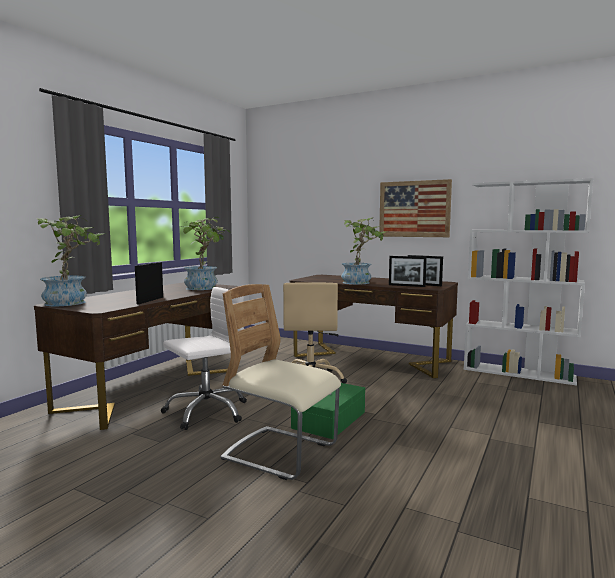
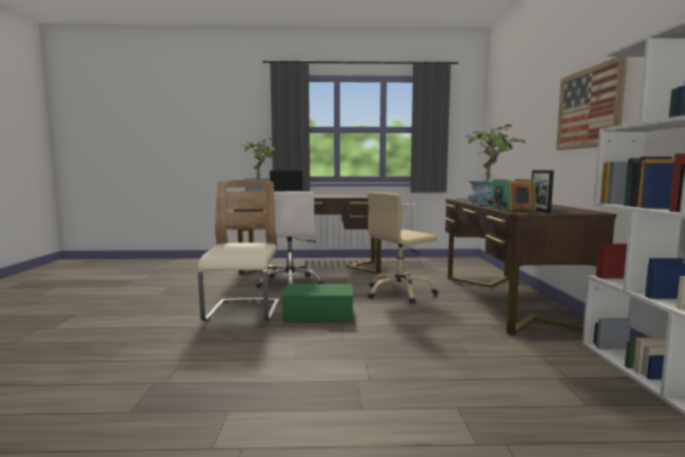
camera: 60 degrees right, 0 degrees up
white office chair [161,287,247,430] -> white office chair turned 60 degrees clockwise [256,191,324,288]
potted plant [181,217,230,290] -> none
picture frame [389,256,427,287] -> radio [487,179,536,211]

